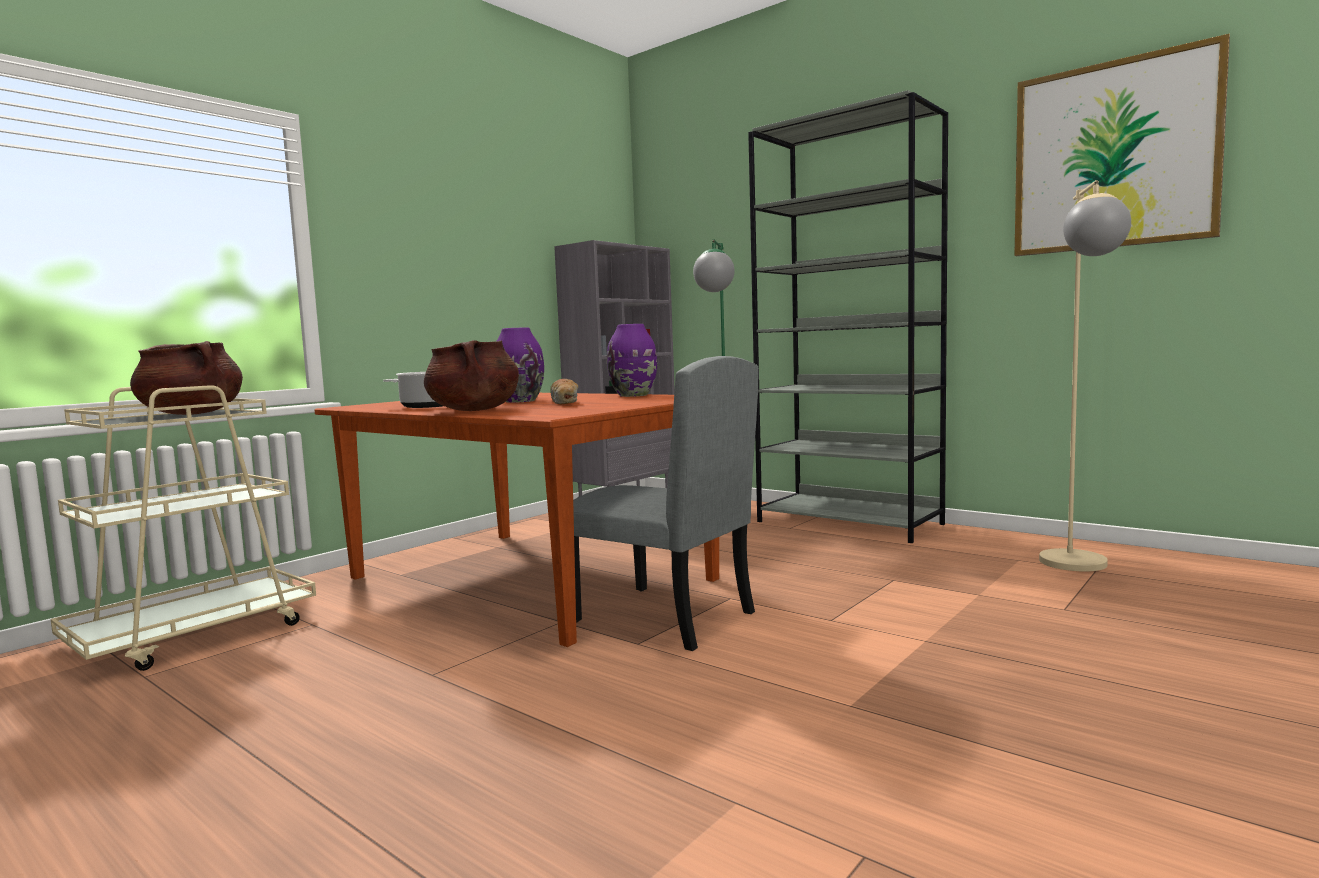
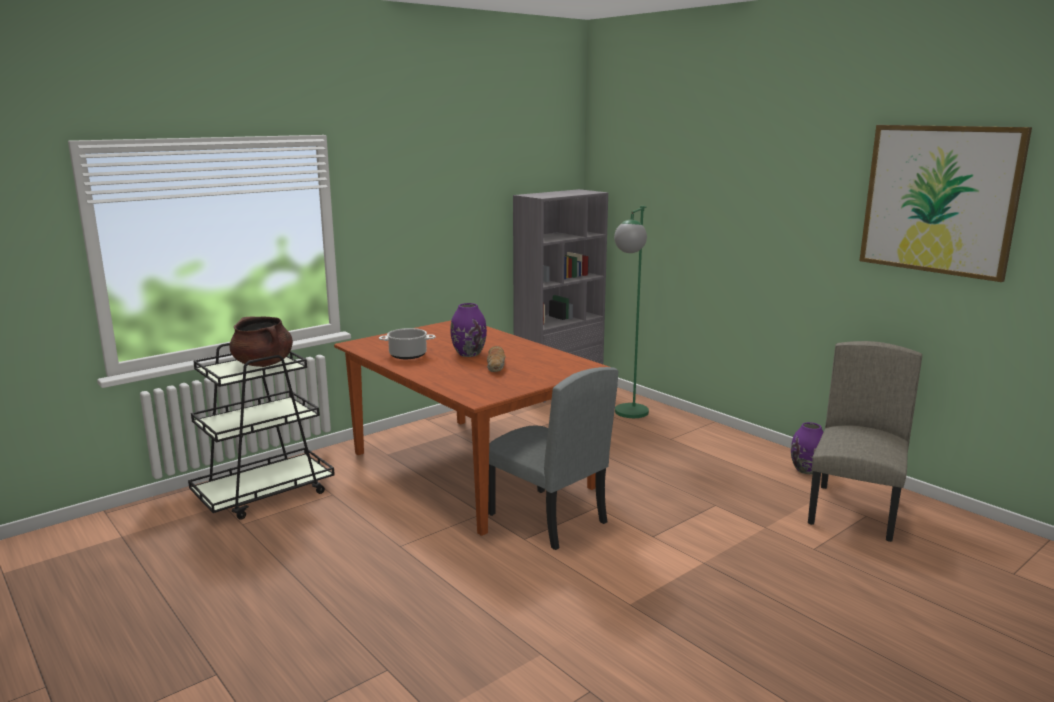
camera: 10 degrees right, 10 degrees up
beige cart [50,385,316,671] -> black cart [188,343,335,520]
brown cooking pot [424,340,519,411] -> none
purple vase [607,324,657,397] -> purple vase moved to [791,422,824,474]
grey bookcase [748,90,948,543] -> none
beige floor lamp [1039,180,1131,571] -> beige chair [808,341,922,542]

